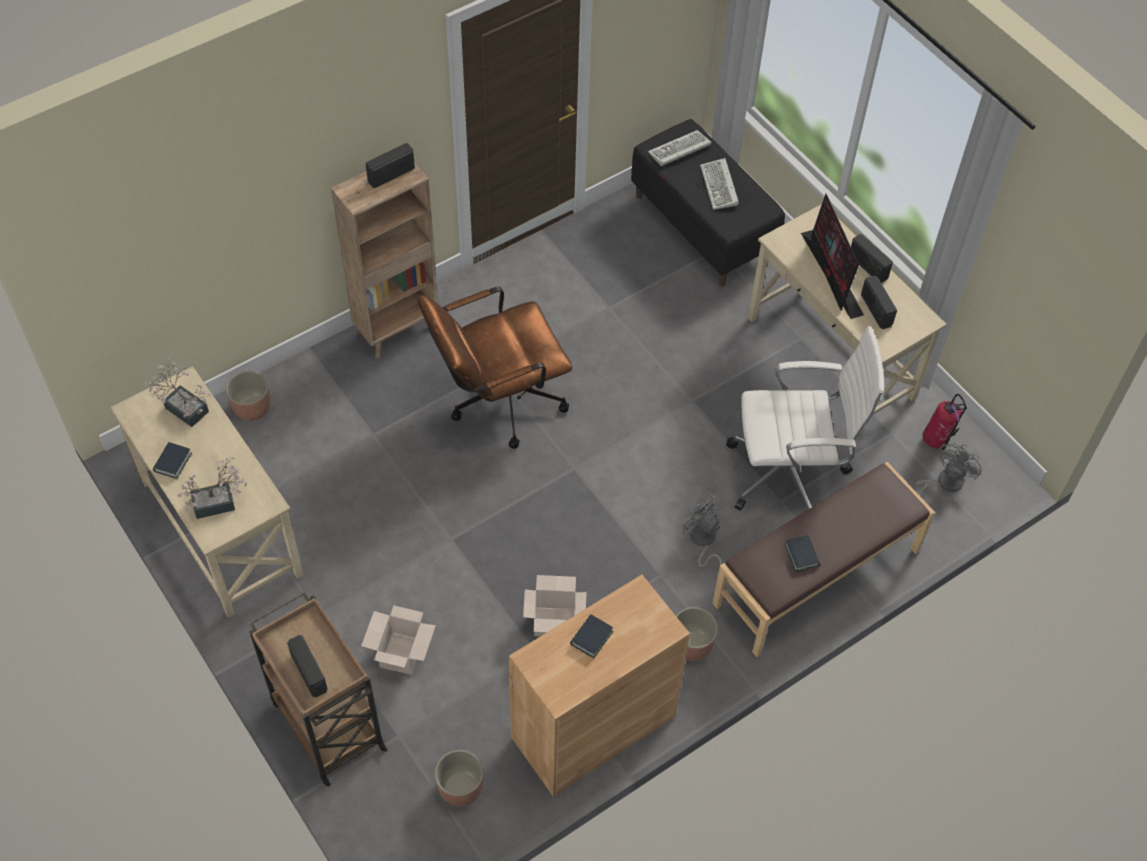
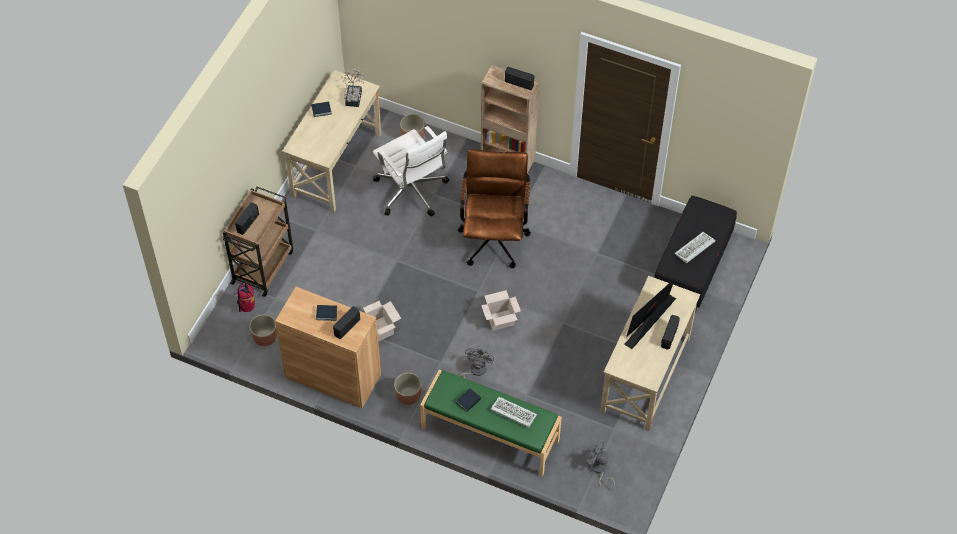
camera: 60 degrees right, 0 degrees up
potted plant [177,457,247,519] -> none
cardboard box [361,605,436,675] -> cardboard box moved to [481,290,521,331]
brown office chair [418,287,572,449] -> brown office chair turned 60 degrees clockwise [457,149,531,268]
keyboard [648,130,711,166] -> keyboard moved to [490,397,537,428]
brown bench [712,462,935,657] -> green bench [420,370,562,477]
white office chair [726,326,884,511] -> white office chair moved to [373,126,449,216]
radio [861,276,897,329] -> radio moved to [333,306,360,339]
grey fan [916,443,982,494] -> grey fan turned 150 degrees counterclockwise [586,440,615,491]
fire extinguisher [923,394,967,450] -> fire extinguisher moved to [234,282,255,312]

